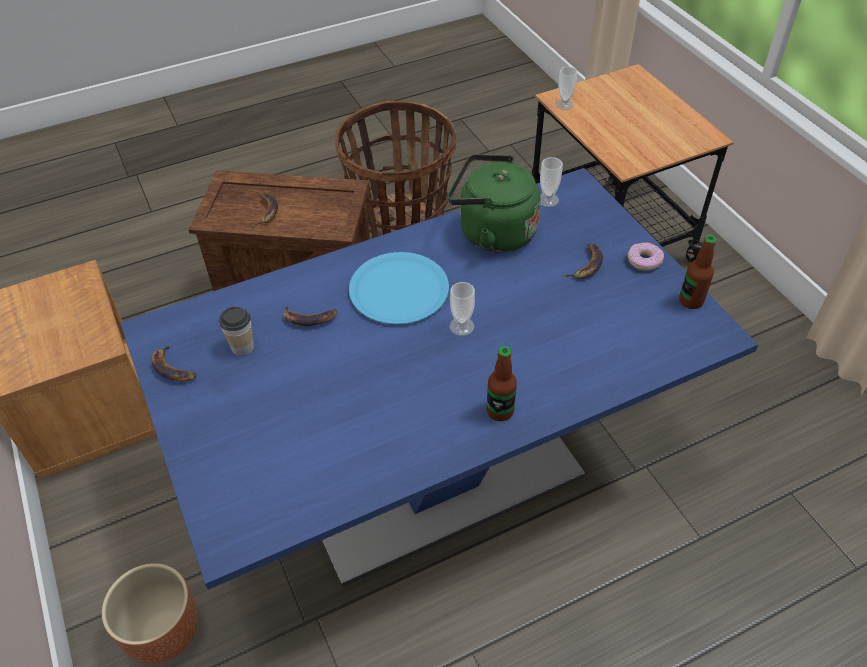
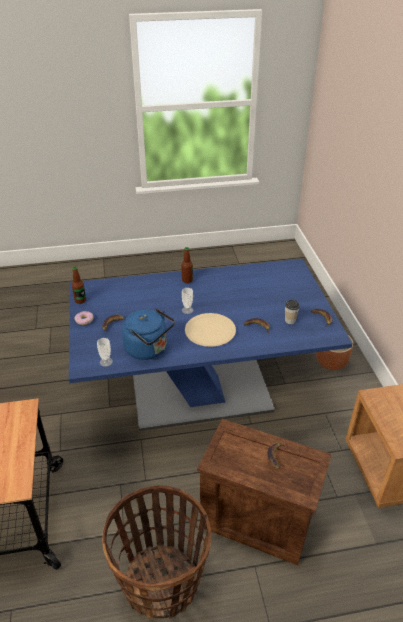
camera: 165 degrees left, 10 degrees down
blue plate [349,252,449,324] -> beige plate [185,313,236,347]
green kettle [448,154,541,253] -> blue kettle [122,308,175,360]
cup [556,67,577,110] -> none

